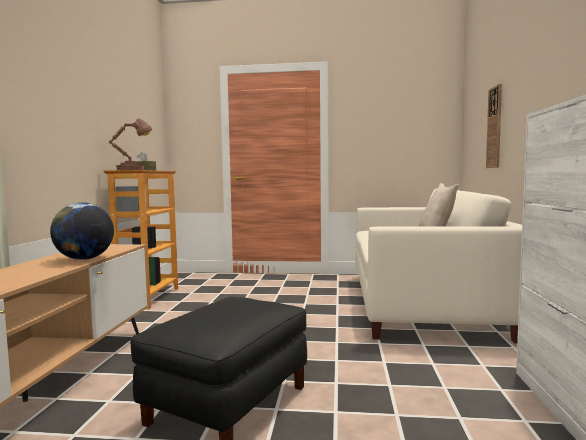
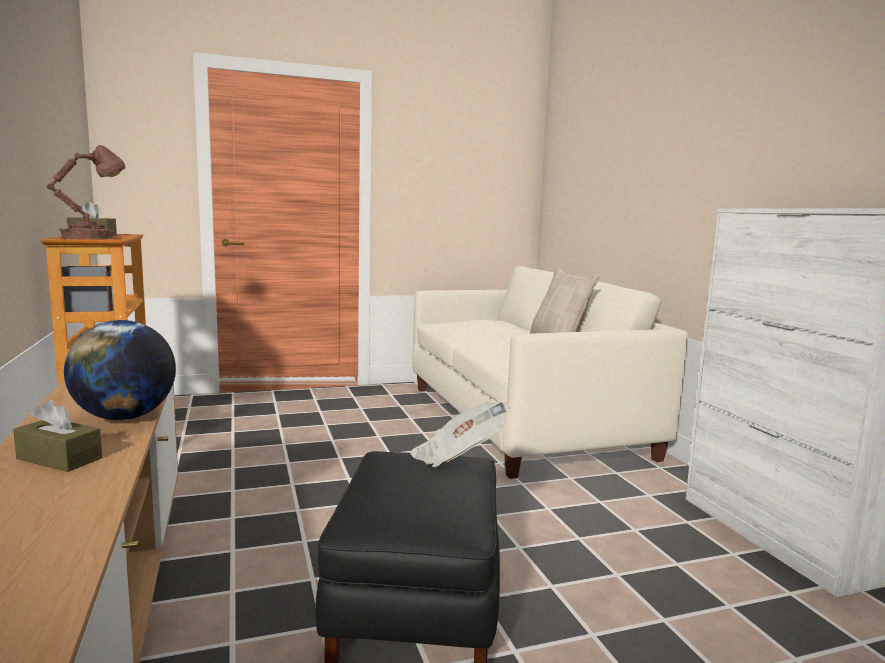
camera: 25 degrees left, 5 degrees up
wall clock [486,84,502,168] -> none
none -> brown tissue box [13,399,102,472]
none -> newspaper [410,402,510,467]

